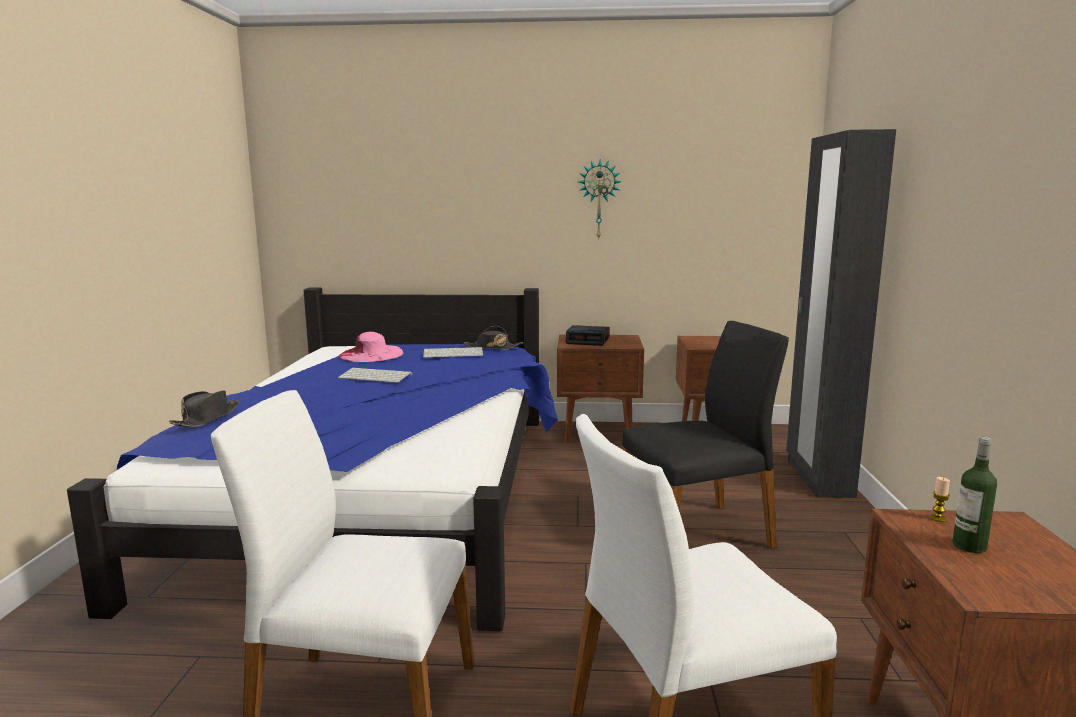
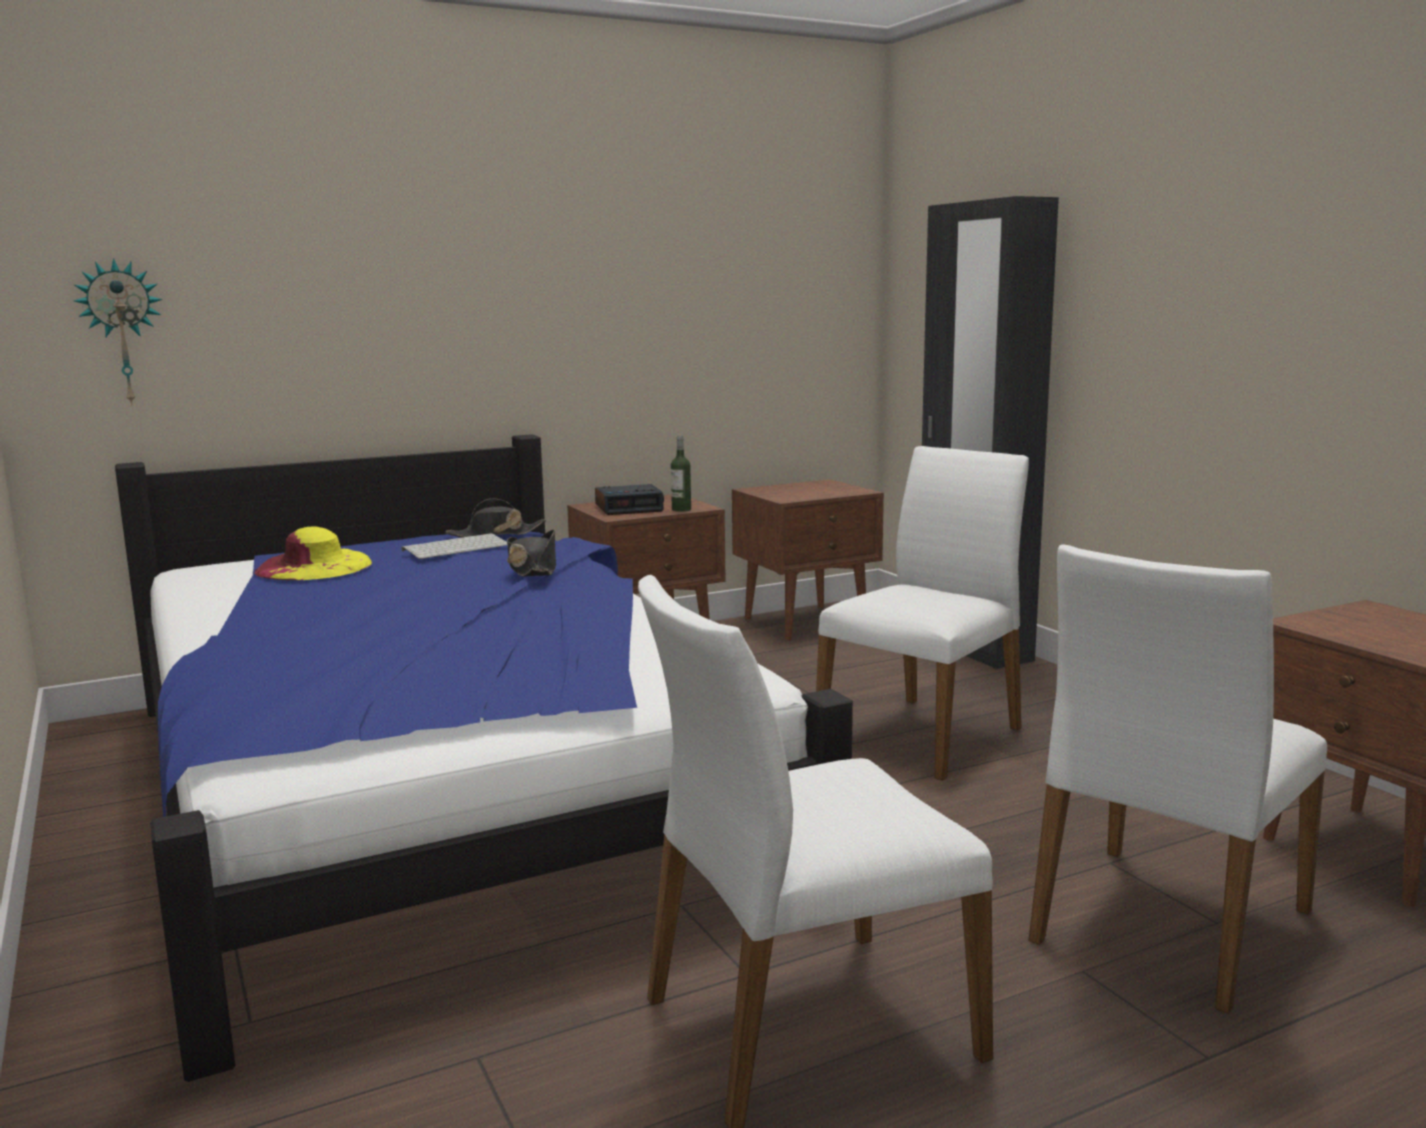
camera: 30 degrees left, 0 degrees up
black hat [169,390,240,427] -> black hat moved to [507,529,556,576]
keyboard [338,368,412,383] -> none
pink hat [339,332,404,362] -> yellow hat [254,527,372,581]
wall clock [579,159,621,240] -> wall clock moved to [74,258,163,406]
black chair [622,321,789,549] -> white chair [816,446,1029,781]
candle [930,477,950,522] -> none
bottle [952,437,997,553] -> bottle moved to [671,436,691,512]

